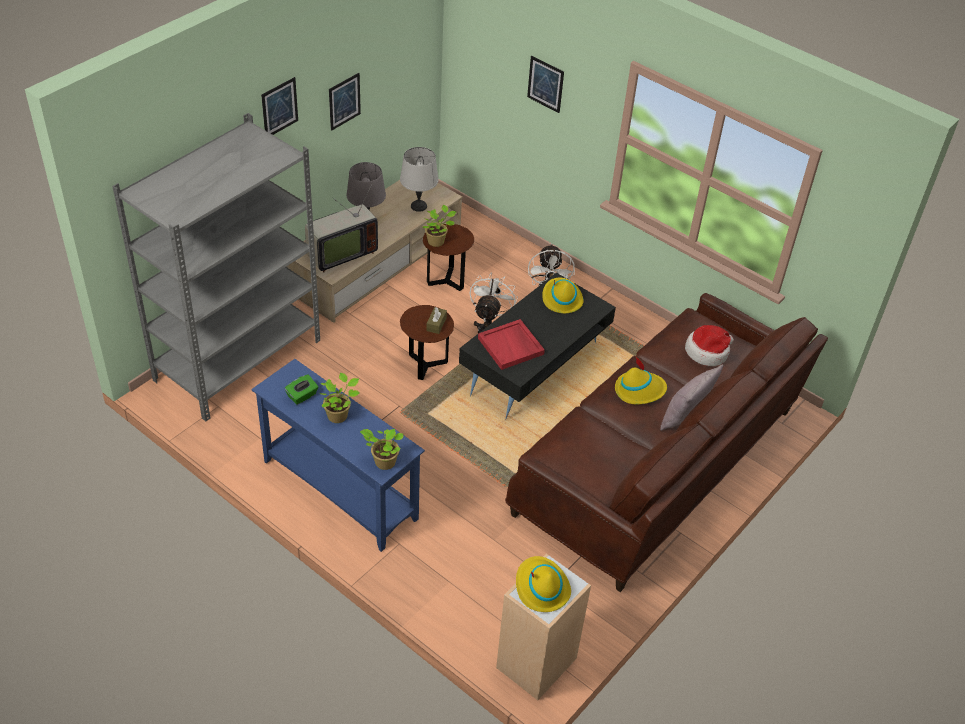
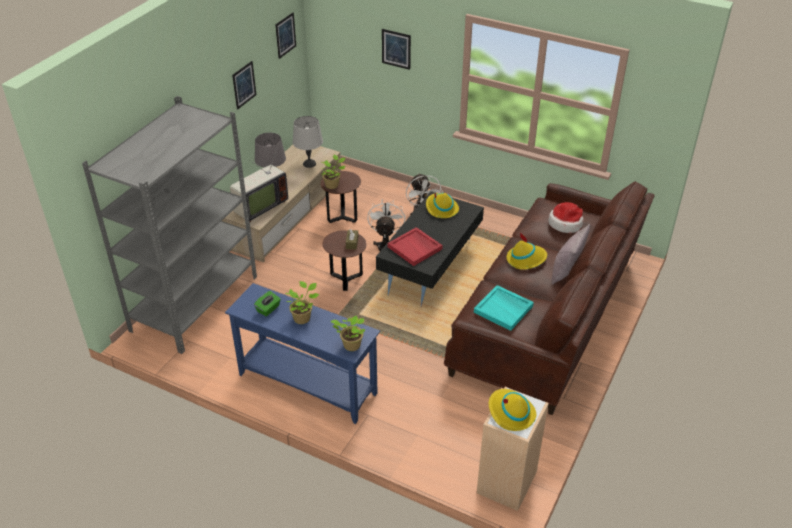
camera: 10 degrees left, 5 degrees down
picture [261,77,298,135] -> picture moved to [275,12,296,59]
none -> turquoise tray [474,285,534,331]

